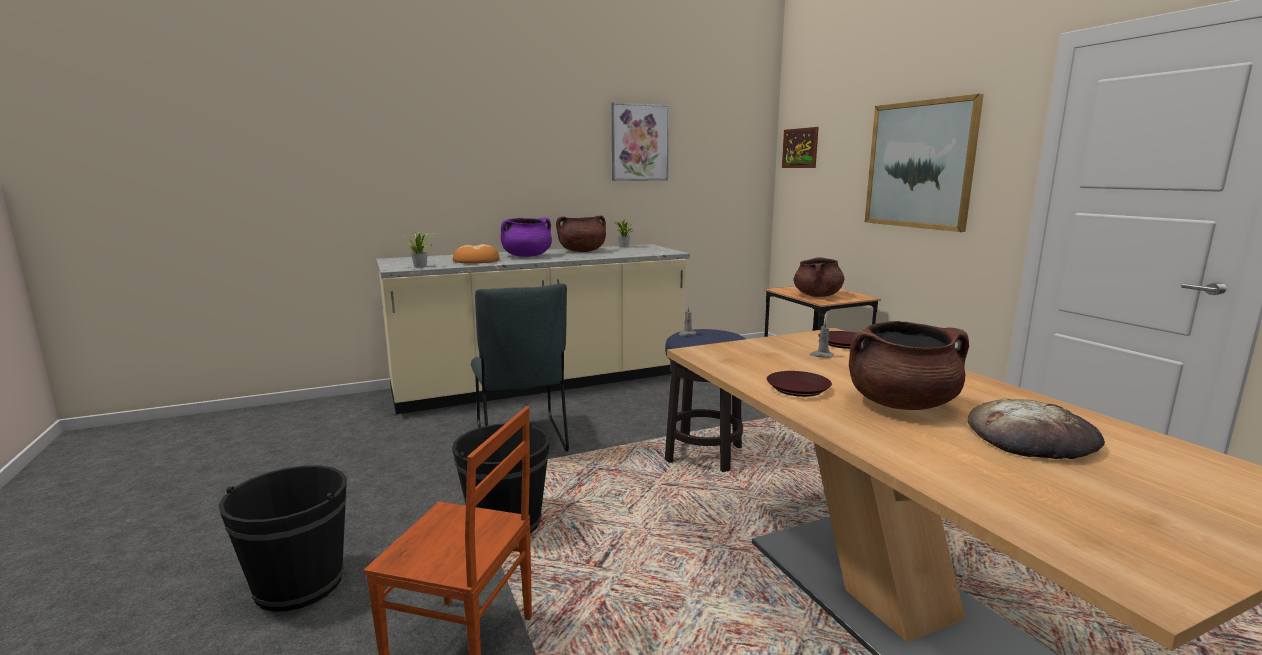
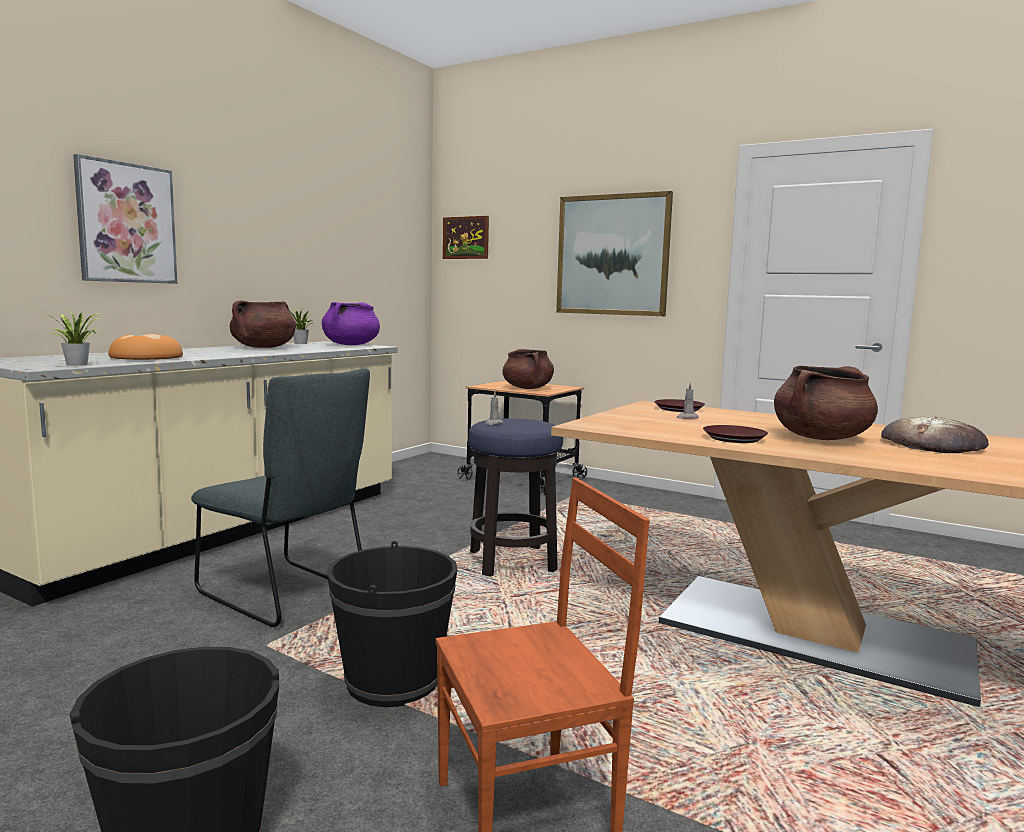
camera: 35 degrees left, 5 degrees down
purple cooking pot [500,217,552,257] -> purple cooking pot moved to [322,302,380,345]
picture [612,102,669,181] -> picture moved to [73,154,178,284]

